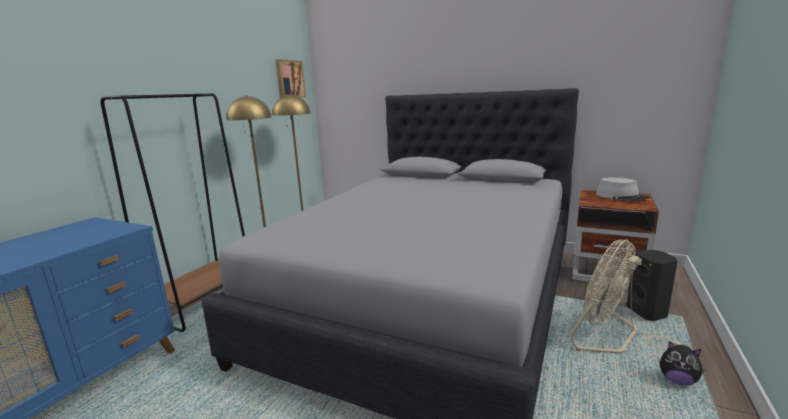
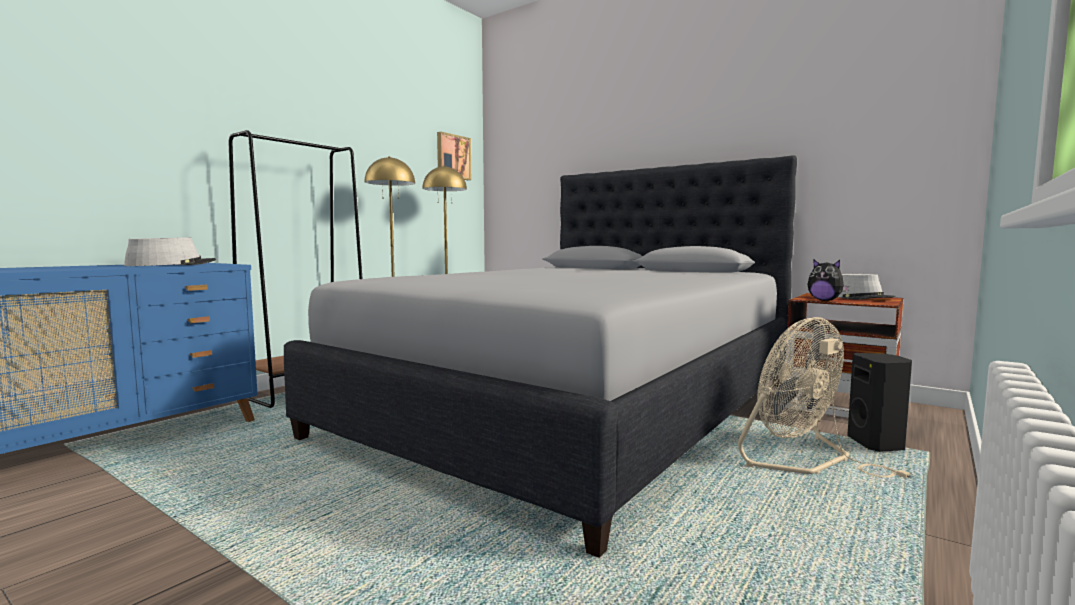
camera: 10 degrees right, 10 degrees down
plush toy [660,341,705,385] -> plush toy moved to [808,260,849,301]
none -> grey hat [124,237,216,266]

